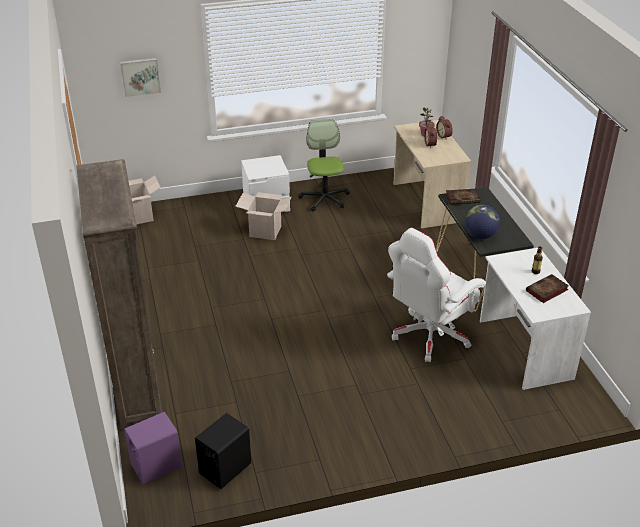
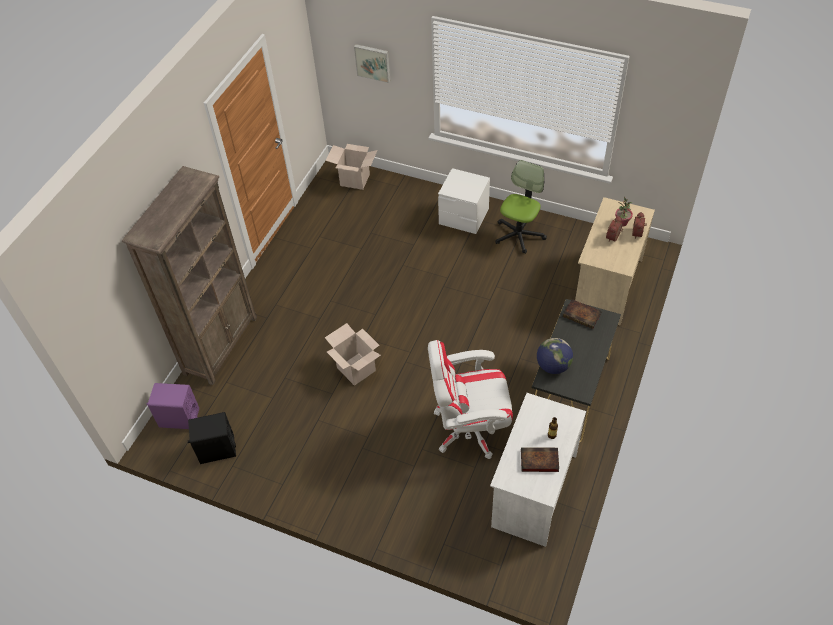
camera: 40 degrees right, 15 degrees up
cardboard box [235,192,292,240] -> cardboard box moved to [325,323,381,386]

